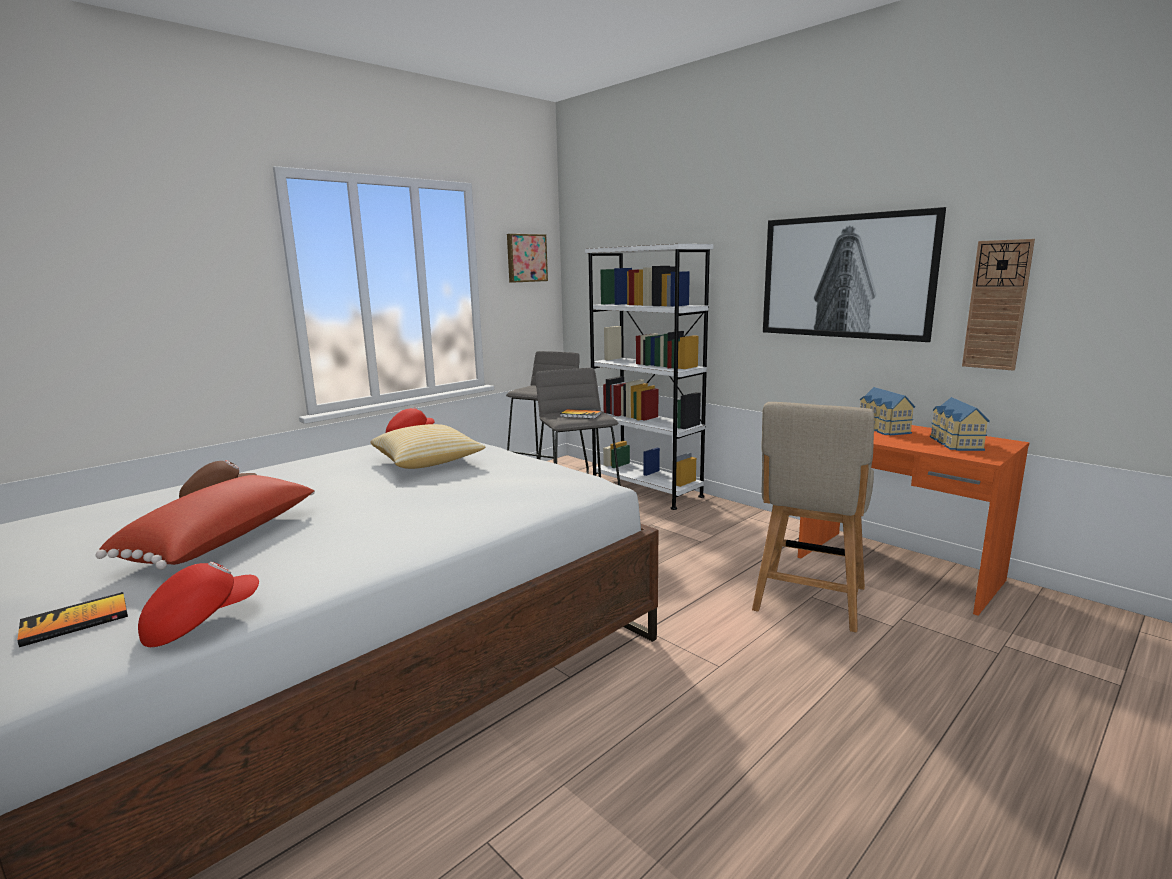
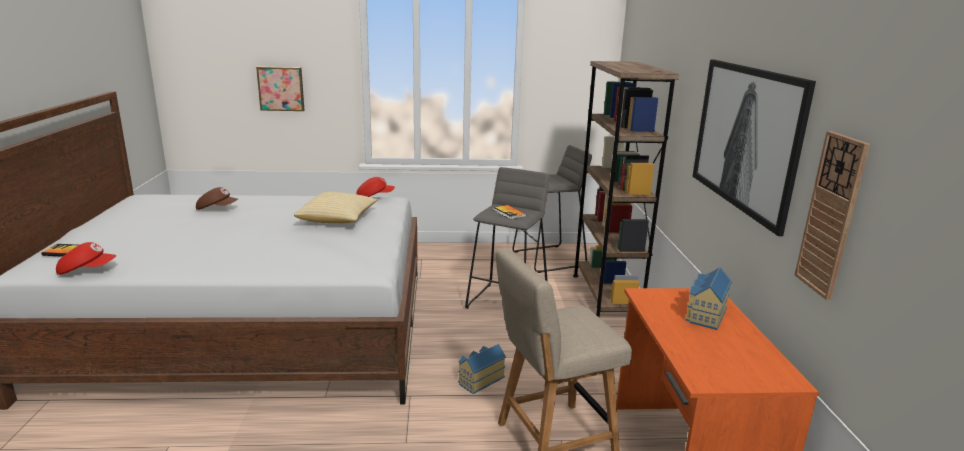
camera: 40 degrees right, 5 degrees up
red pillow [95,475,315,570] -> none
picture [507,234,548,283] -> picture moved to [256,66,304,111]
white bookcase [585,244,713,510] -> brown bookcase [573,61,679,318]
toy house [930,397,990,451] -> toy house moved to [458,344,506,394]

